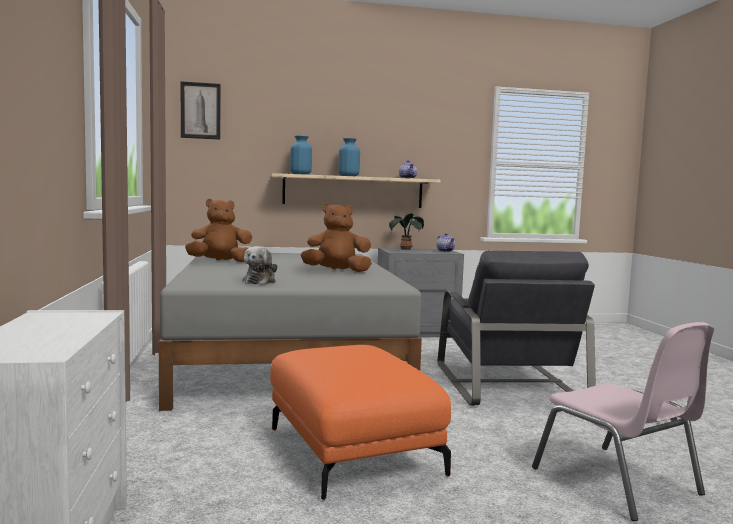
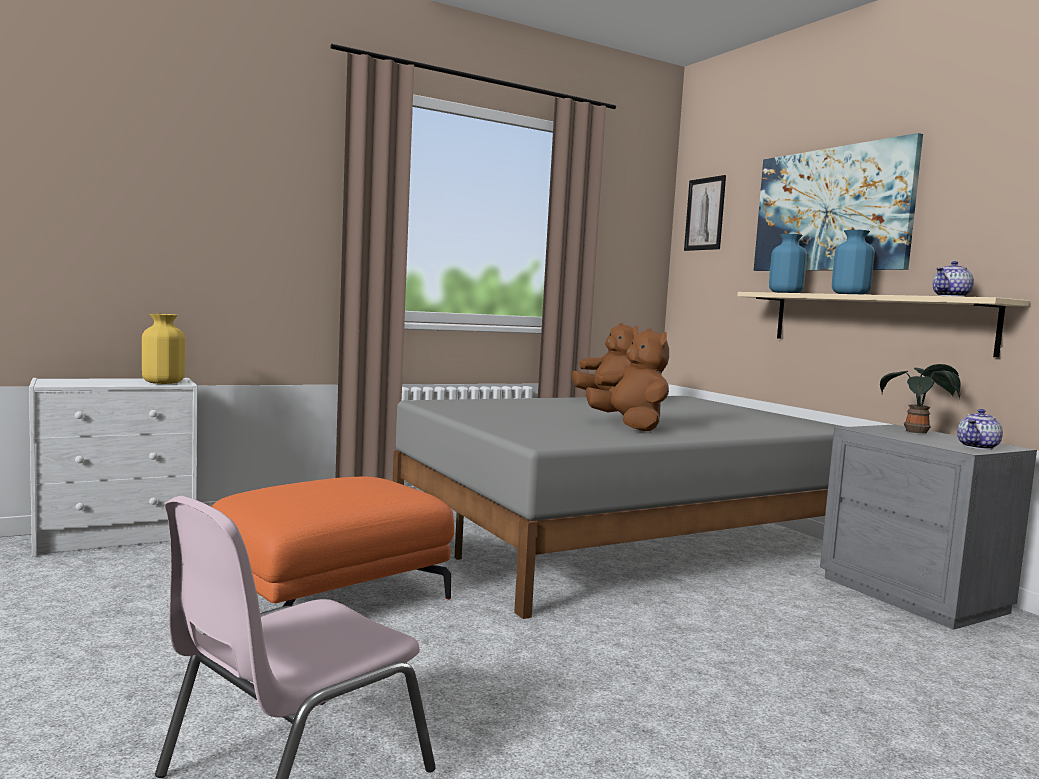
camera: 70 degrees right, 0 degrees up
plush toy [243,246,278,285] -> none
grey armchair [437,251,596,405] -> none
none -> yellow vase [142,314,185,384]
none -> picture [754,133,923,271]

